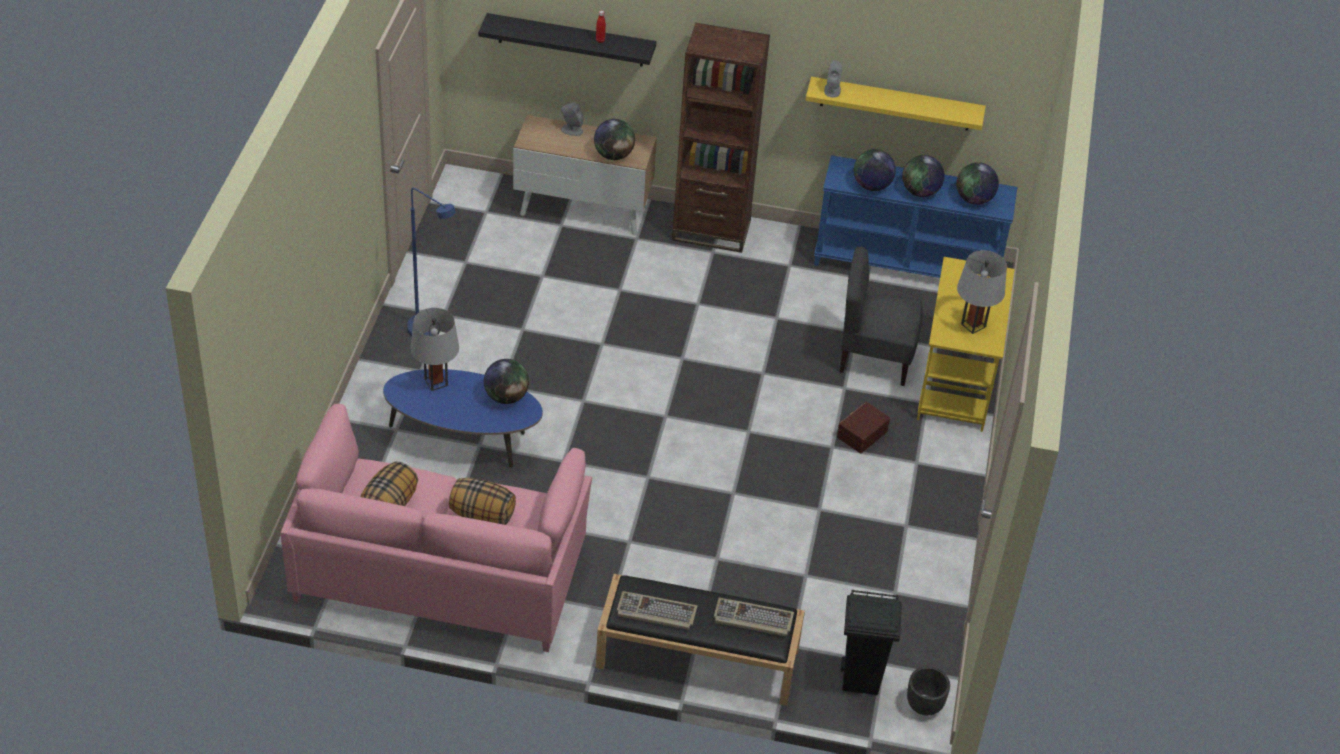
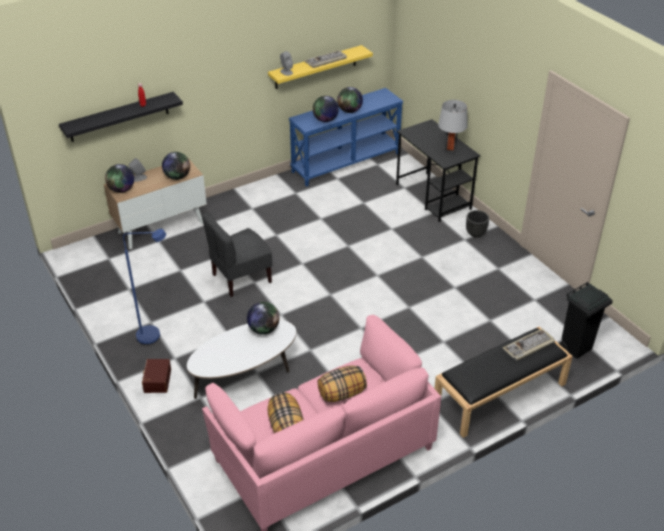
camera: 40 degrees left, 5 degrees down
blue coffee table [383,369,543,468] -> white coffee table [187,320,296,399]
grey table lamp [411,308,459,391] -> none
keyboard [617,591,697,630] -> keyboard moved to [304,50,347,68]
brown bookcase [672,23,770,253] -> none
brown storage box [837,402,890,453] -> brown storage box moved to [142,359,171,393]
grey chair [840,247,923,386] -> grey chair moved to [202,212,272,297]
black planter [907,667,950,716] -> black planter moved to [466,210,489,238]
yellow desk [917,257,1015,432] -> black desk [396,119,480,222]
globe [956,162,999,205] -> globe moved to [105,164,134,193]

